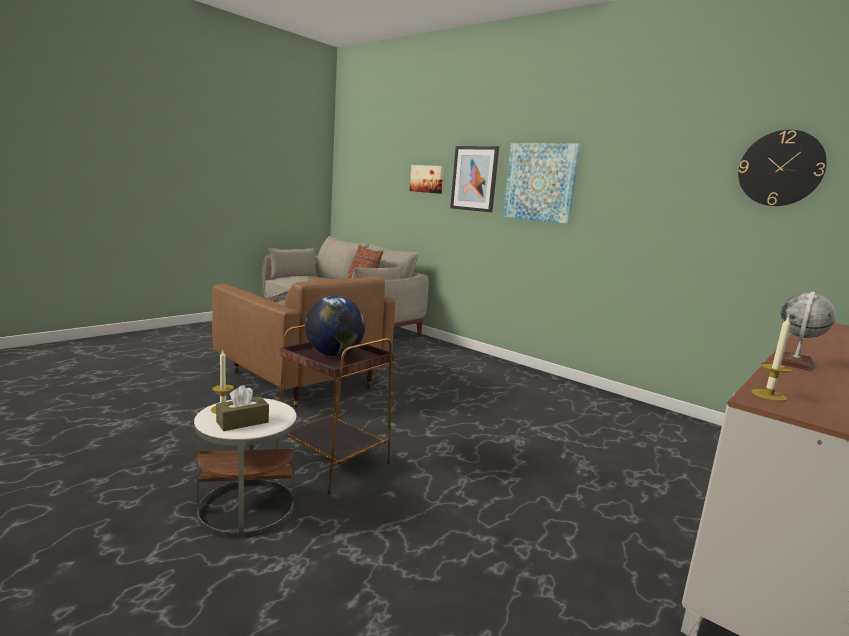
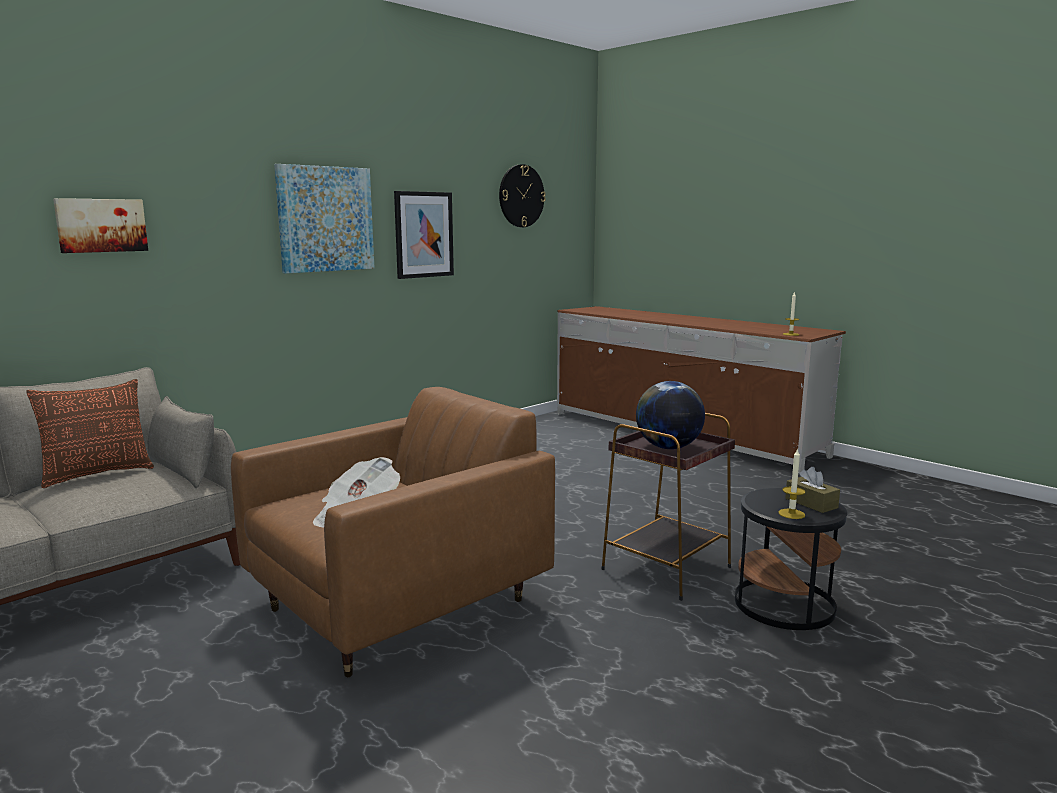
camera: 85 degrees left, 0 degrees up
white side table [194,398,296,538] -> black side table [735,488,847,630]
picture [450,146,499,212] -> picture moved to [394,191,454,279]
globe [780,291,836,371] -> none

